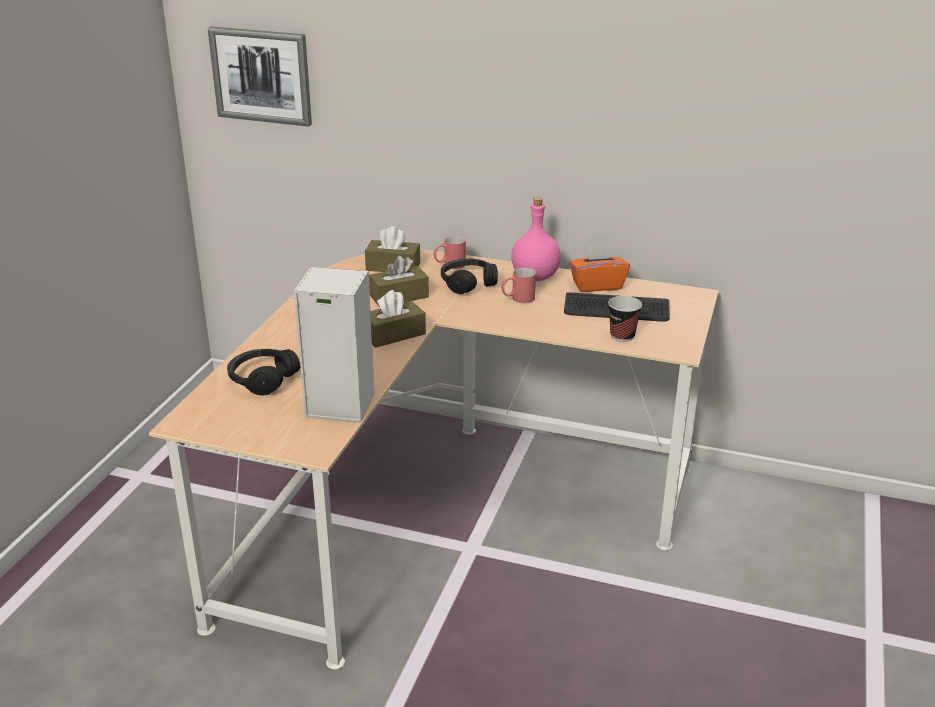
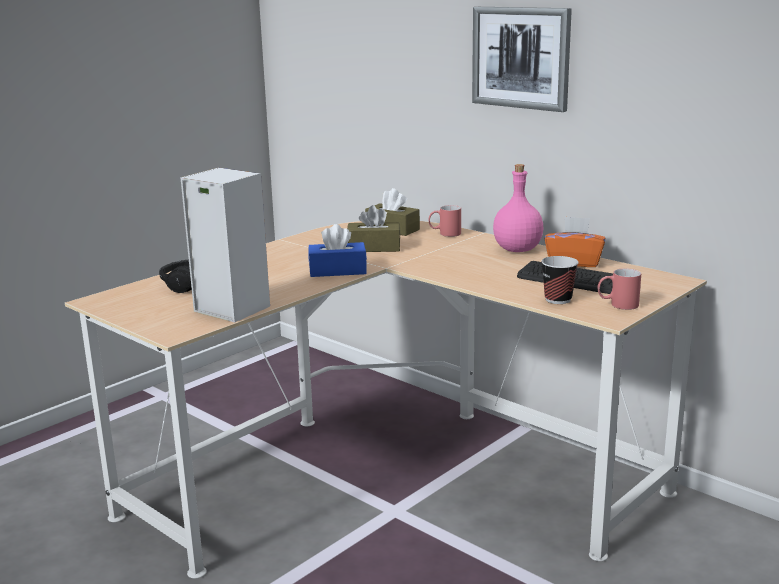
camera: 25 degrees right, 10 degrees down
picture [208,27,312,127] -> picture moved to [472,7,572,112]
brown tissue box [370,290,426,348] -> blue tissue box [308,224,367,277]
black headphones [441,258,498,294] -> none
red mug [501,268,536,303] -> red mug moved to [597,268,641,310]

